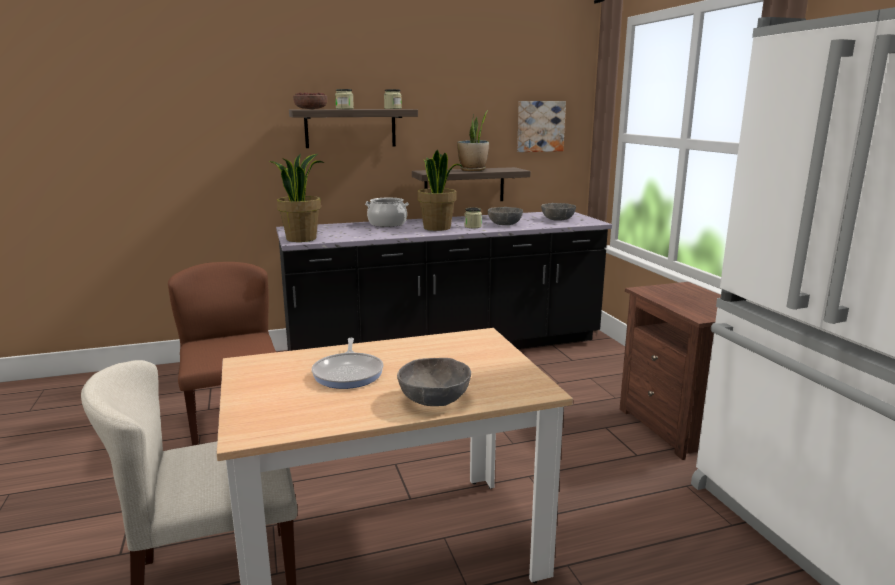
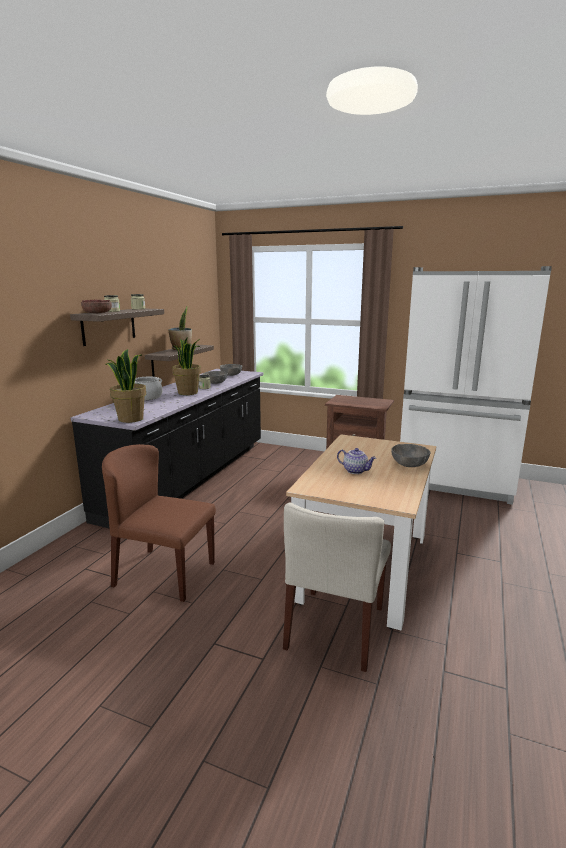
camera: 50 degrees left, 0 degrees up
frying pan [312,338,384,389] -> teapot [337,448,376,474]
picture [517,101,566,152] -> none

